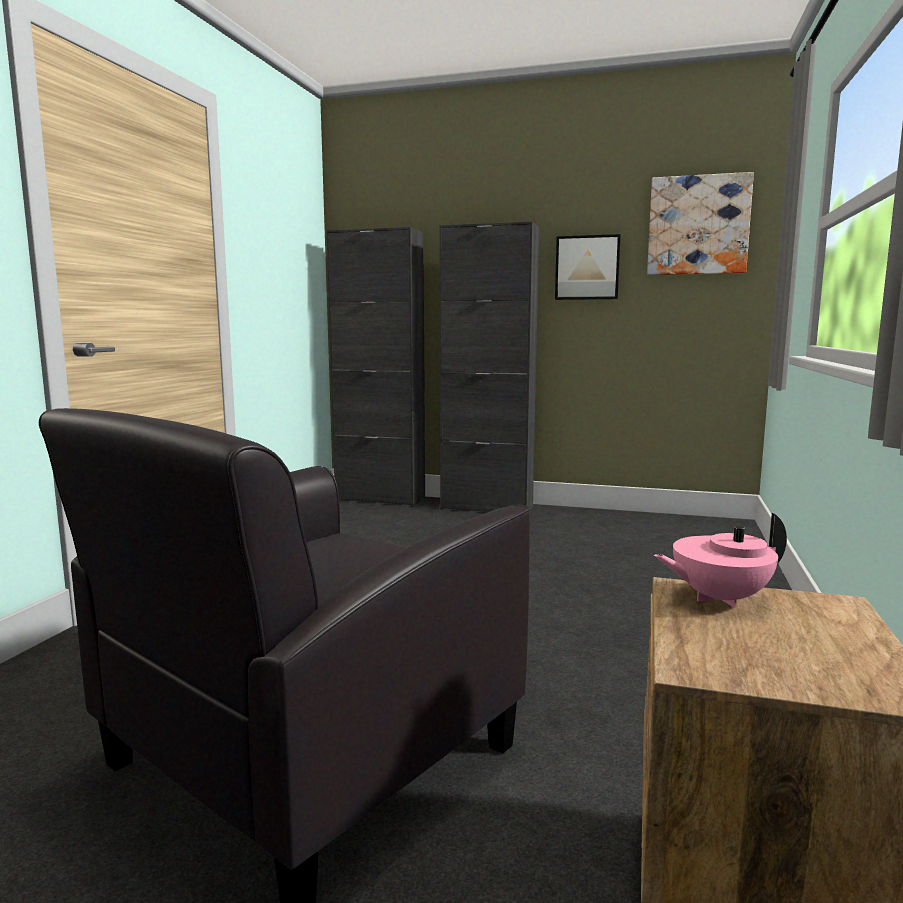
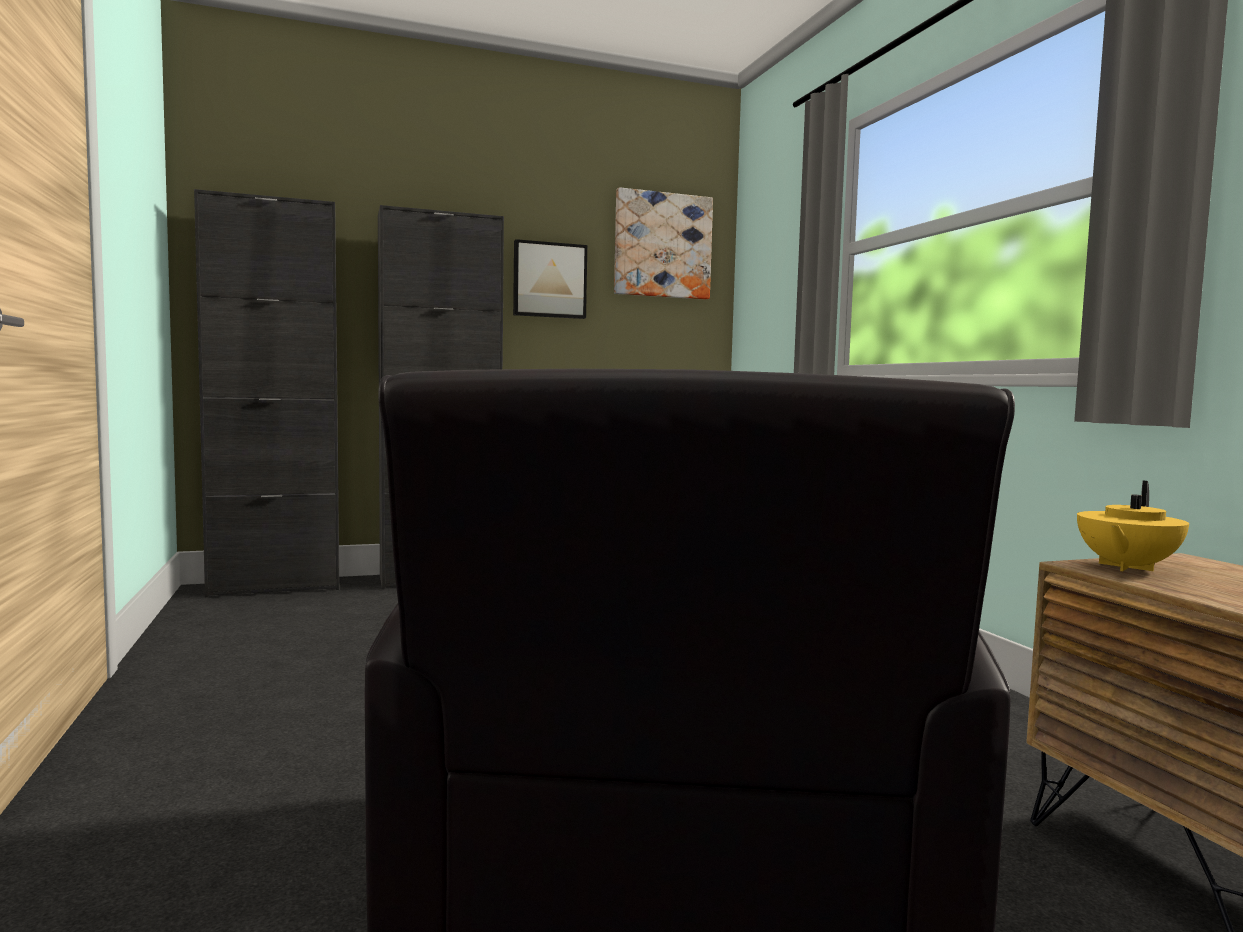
camera: 35 degrees left, 5 degrees down
pink teapot [654,513,787,608] -> yellow teapot [1077,481,1189,571]

